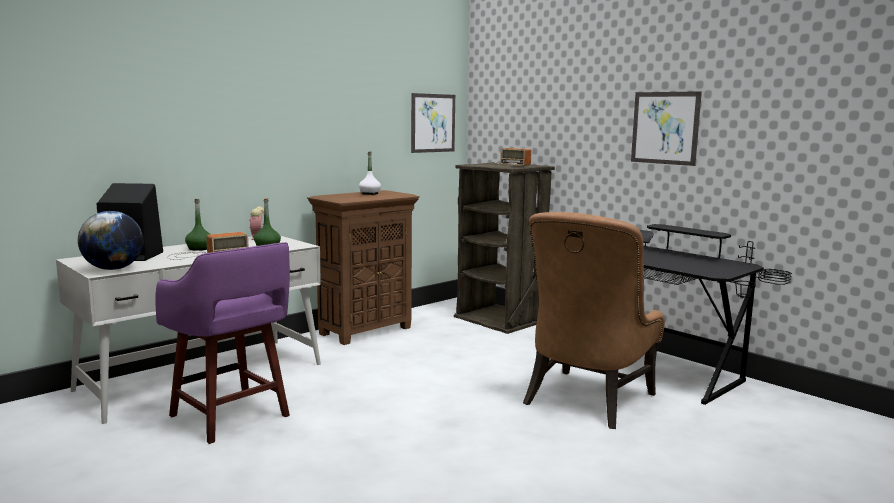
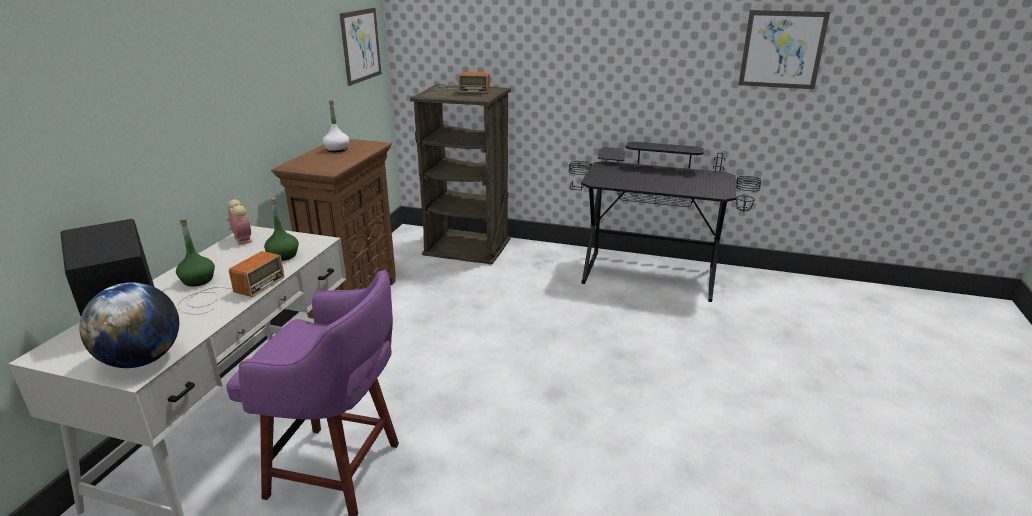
camera: 30 degrees left, 15 degrees up
brown chair [523,212,665,429] -> none
picture [631,91,702,166] -> picture moved to [738,10,830,89]

